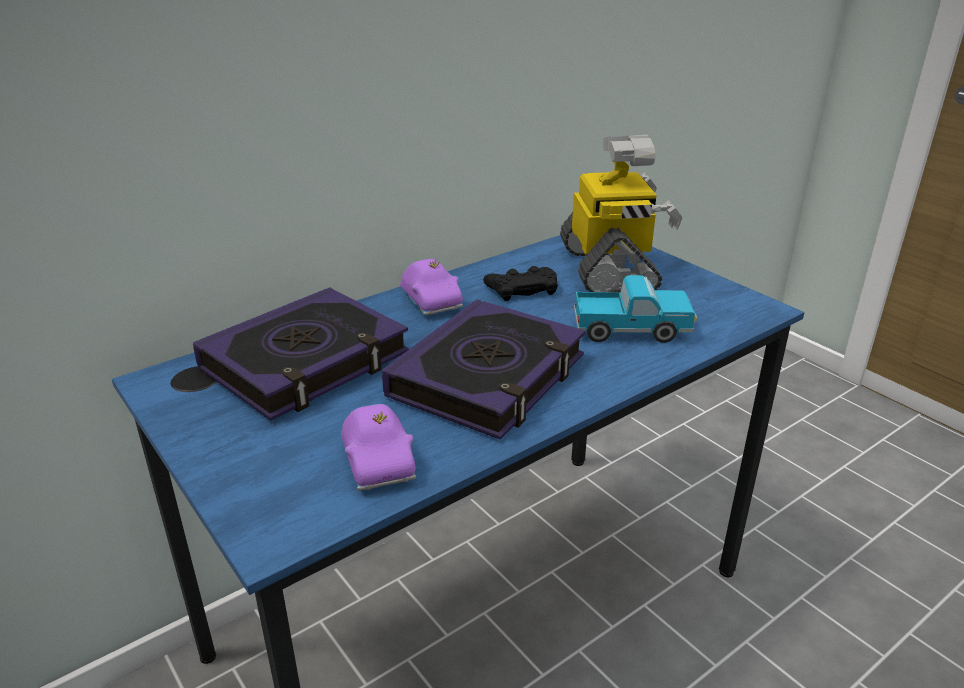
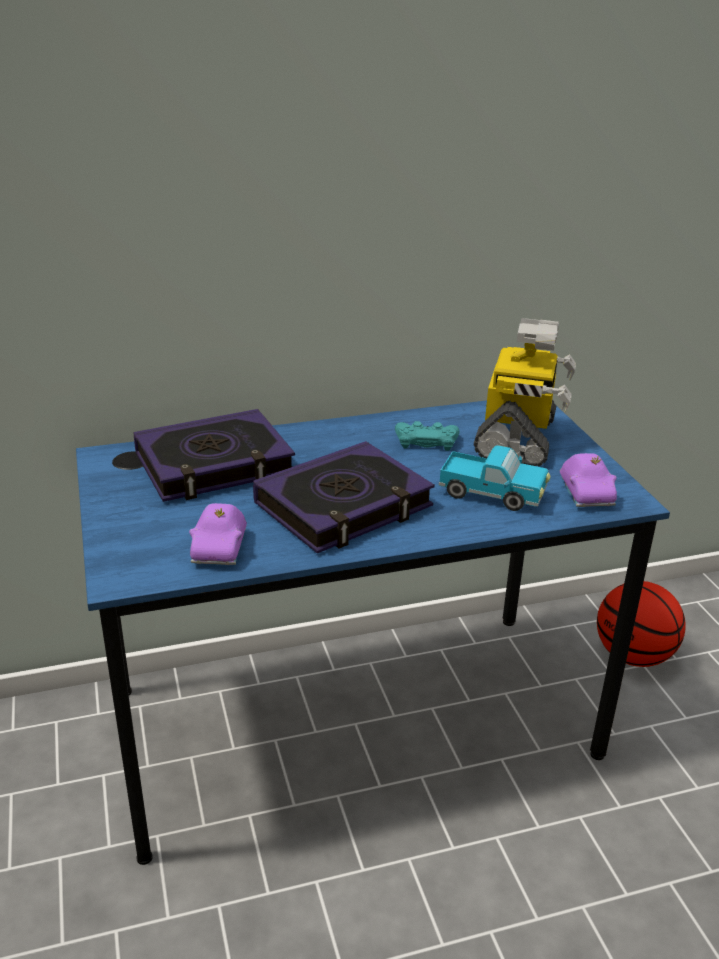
camera: 20 degrees right, 0 degrees up
purple toy car [400,259,463,315] -> purple toy car moved to [560,453,617,507]
black game controller [483,266,558,301] -> turquoise game controller [395,421,459,451]
none -> basketball [597,581,686,667]

